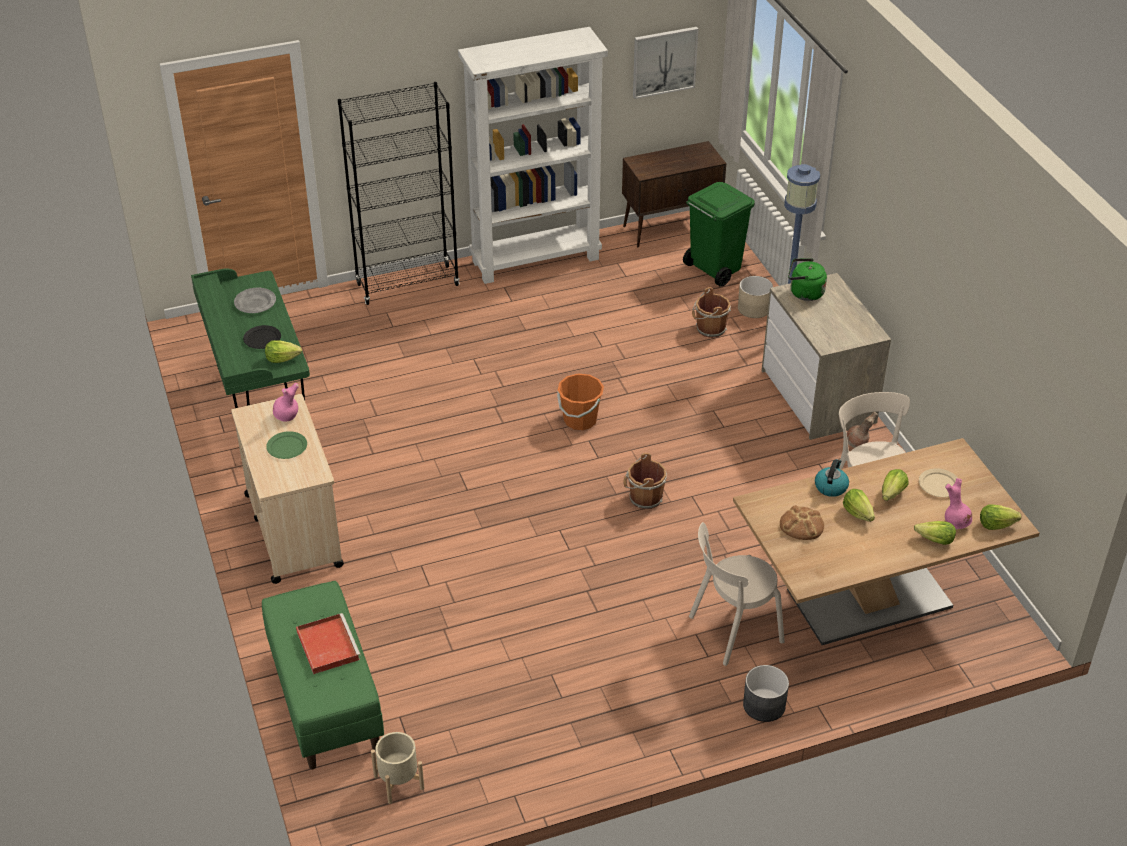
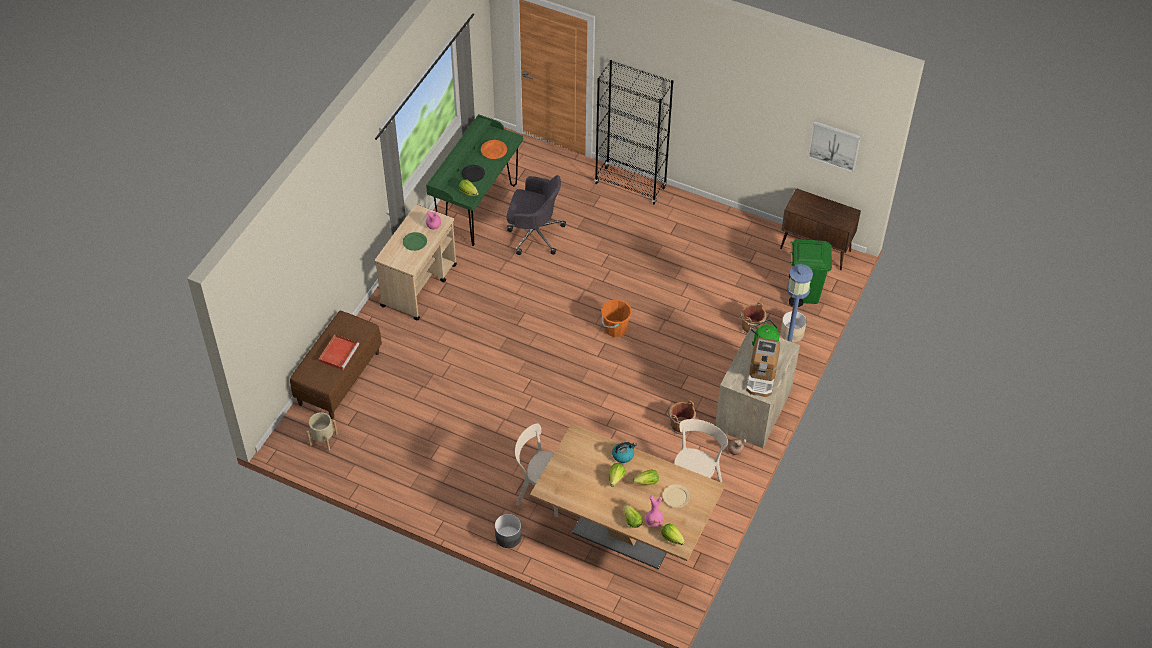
camera: 45 degrees right, 10 degrees up
grey plate [234,288,276,313] -> orange plate [481,140,507,159]
green bench [262,581,384,770] -> brown bench [290,311,382,419]
white bookcase [458,27,608,284] -> none
brown bucket [624,453,667,509] -> brown bucket moved to [667,400,696,435]
bread [780,505,824,540] -> none
none -> grey office chair [507,175,566,255]
none -> coffee machine [746,337,780,397]

